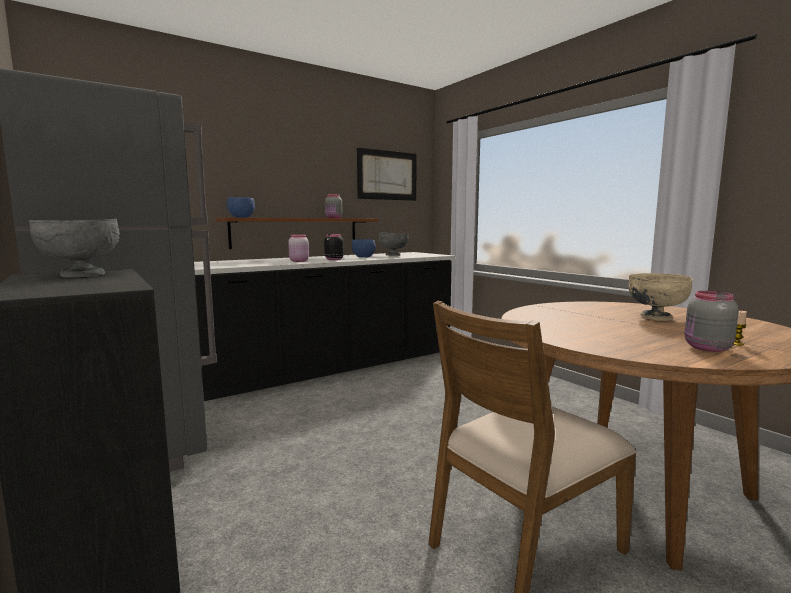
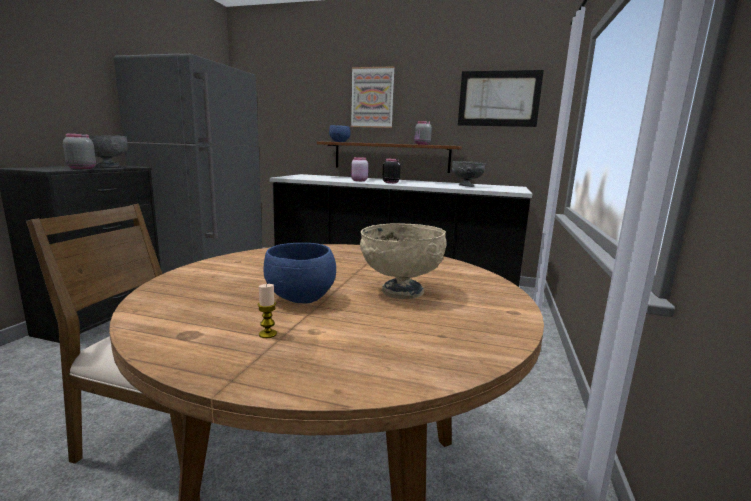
camera: 50 degrees right, 5 degrees up
blue bowl [352,239,376,257] -> blue bowl moved to [264,243,336,304]
grey jar [685,291,739,352] -> grey jar moved to [63,134,96,169]
none -> picture [351,66,395,128]

